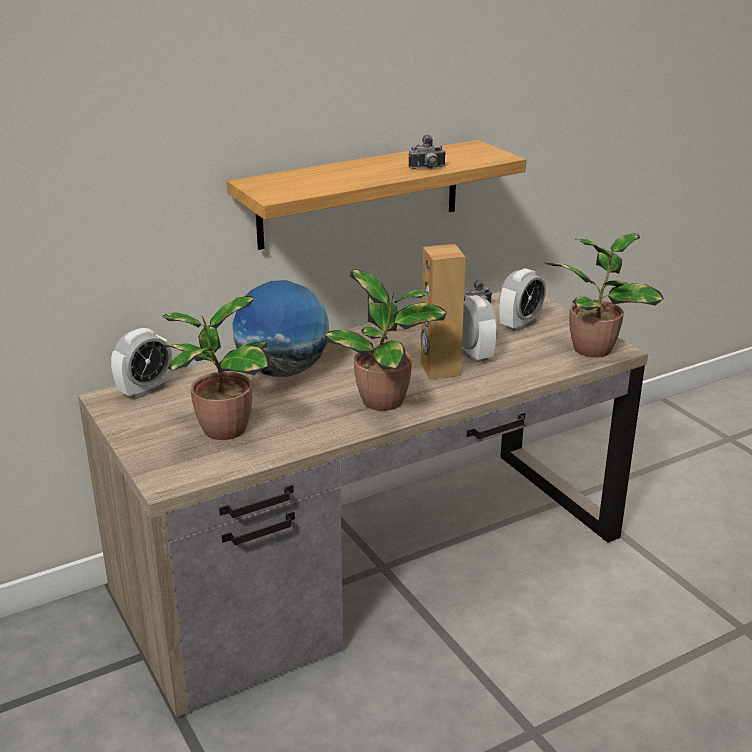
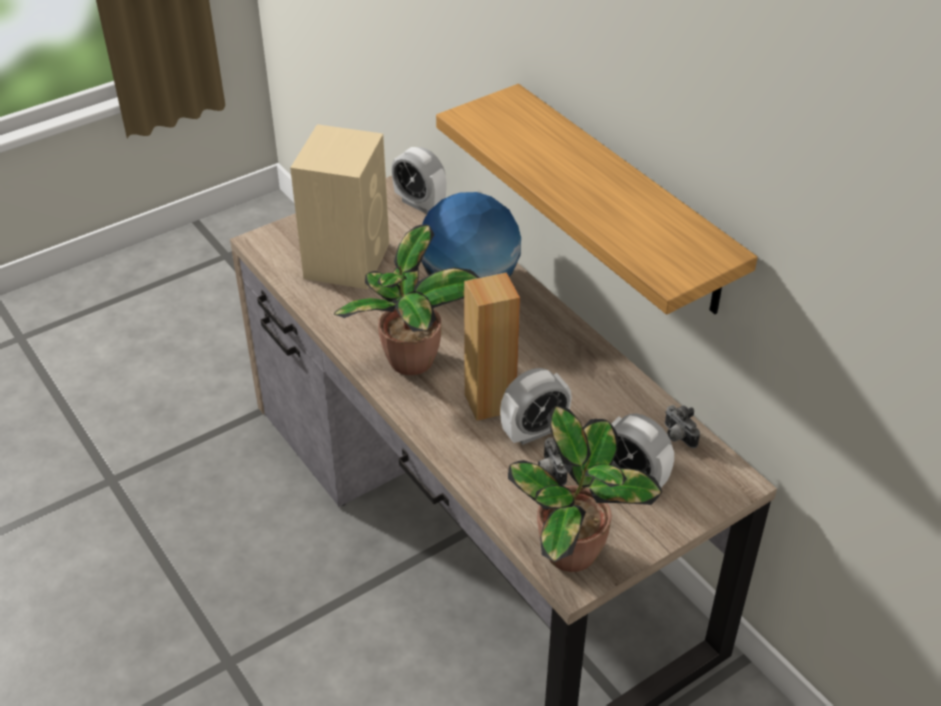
camera: 85 degrees right, 15 degrees up
potted plant [162,296,271,440] -> beige speaker [290,124,389,289]
camera [409,135,446,169] -> camera moved to [538,437,568,485]

